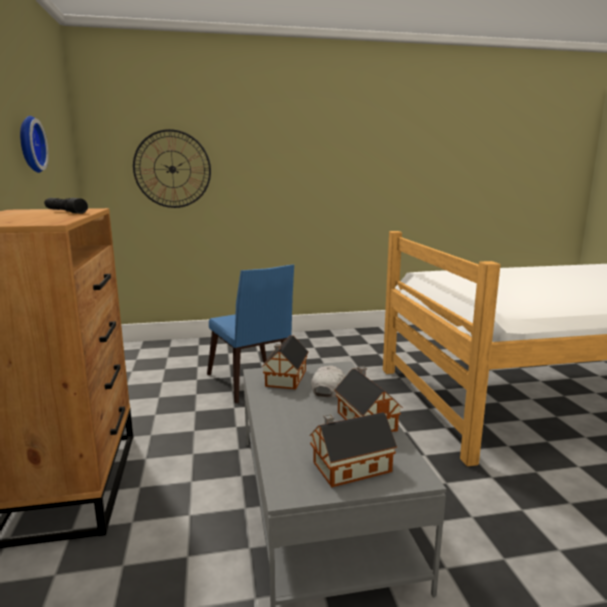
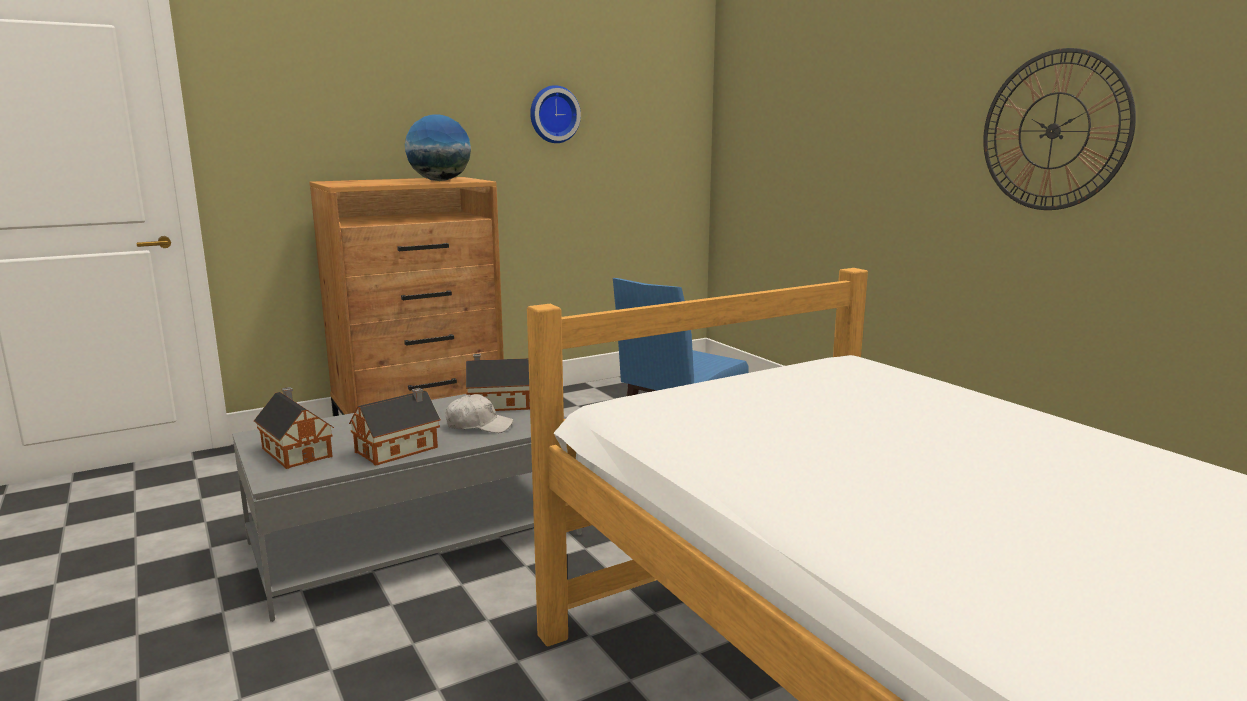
camera: 70 degrees right, 0 degrees up
black flashlight [44,198,88,214] -> globe [405,115,471,181]
wall clock [133,129,211,208] -> wall clock moved to [983,48,1136,210]

